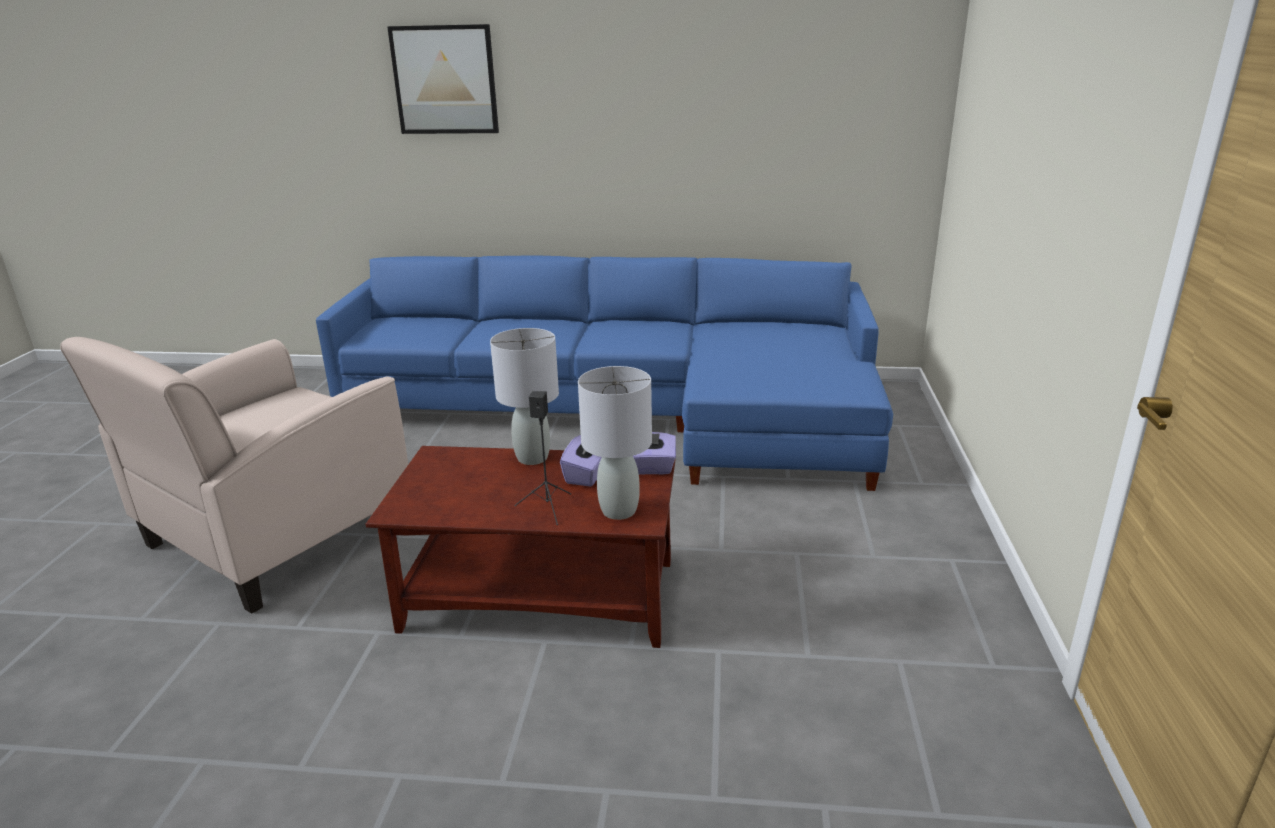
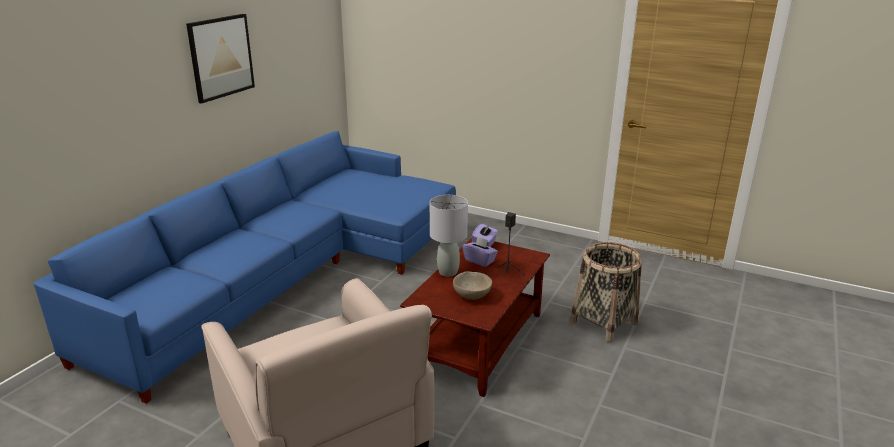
camera: 70 degrees left, 0 degrees up
picture [387,24,499,134] -> picture moved to [186,14,255,104]
grey table lamp [578,366,652,520] -> none
none -> beige bowl [453,271,492,300]
none -> basket [570,242,642,342]

